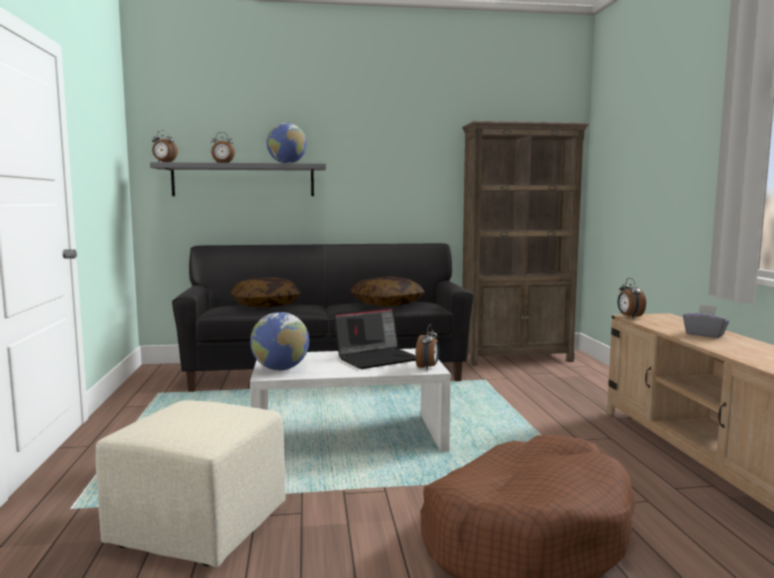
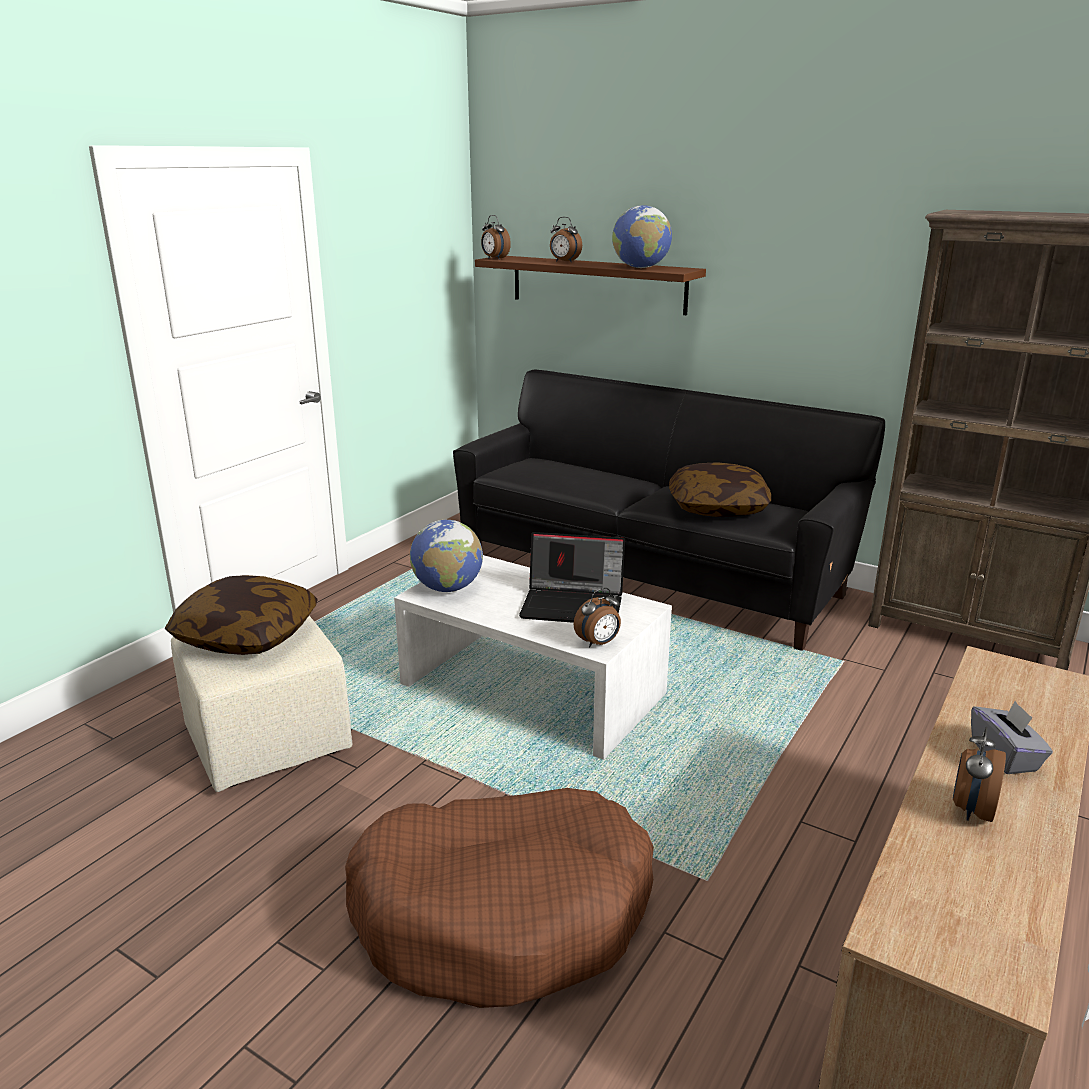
camera: 40 degrees right, 15 degrees up
grey shelf [150,162,326,196] -> brown shelf [475,256,706,315]
pillow [231,277,300,307] -> pillow moved to [165,575,318,655]
alarm clock [618,278,646,318] -> alarm clock moved to [953,727,1006,822]

